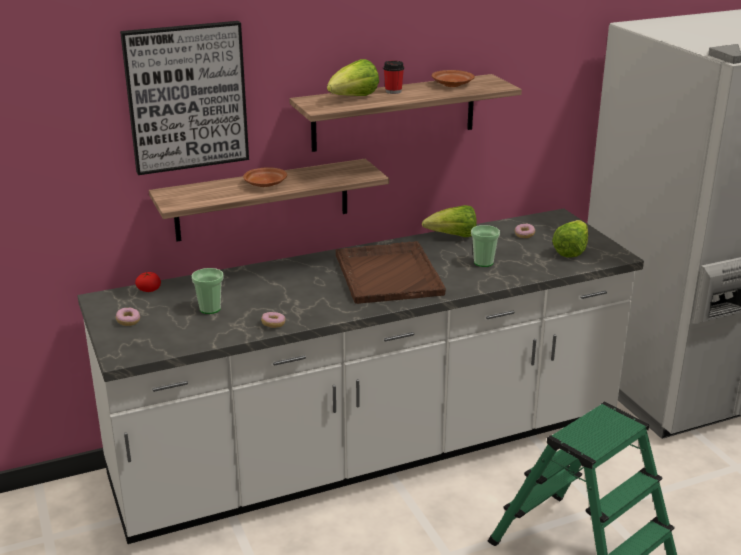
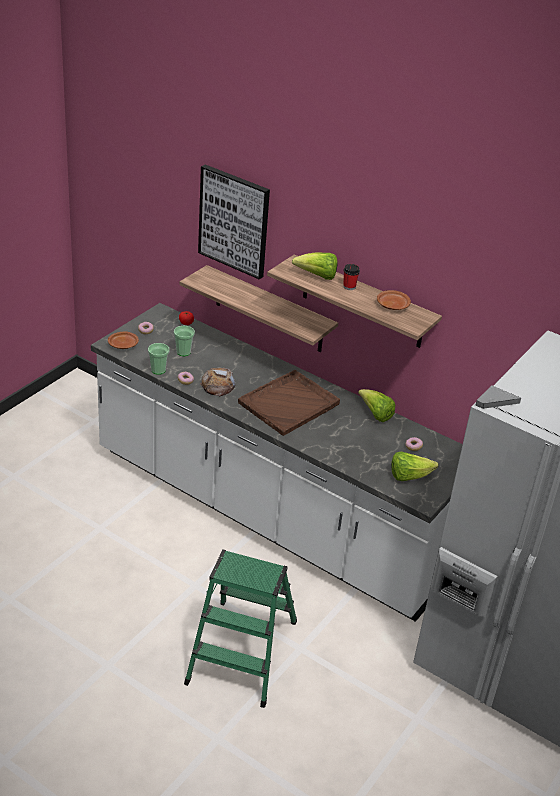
camera: 55 degrees right, 10 degrees up
brown plate [243,167,287,187] -> brown plate moved to [108,332,139,349]
cup [471,225,500,267] -> cup moved to [148,343,169,375]
none -> bread [200,367,236,396]

